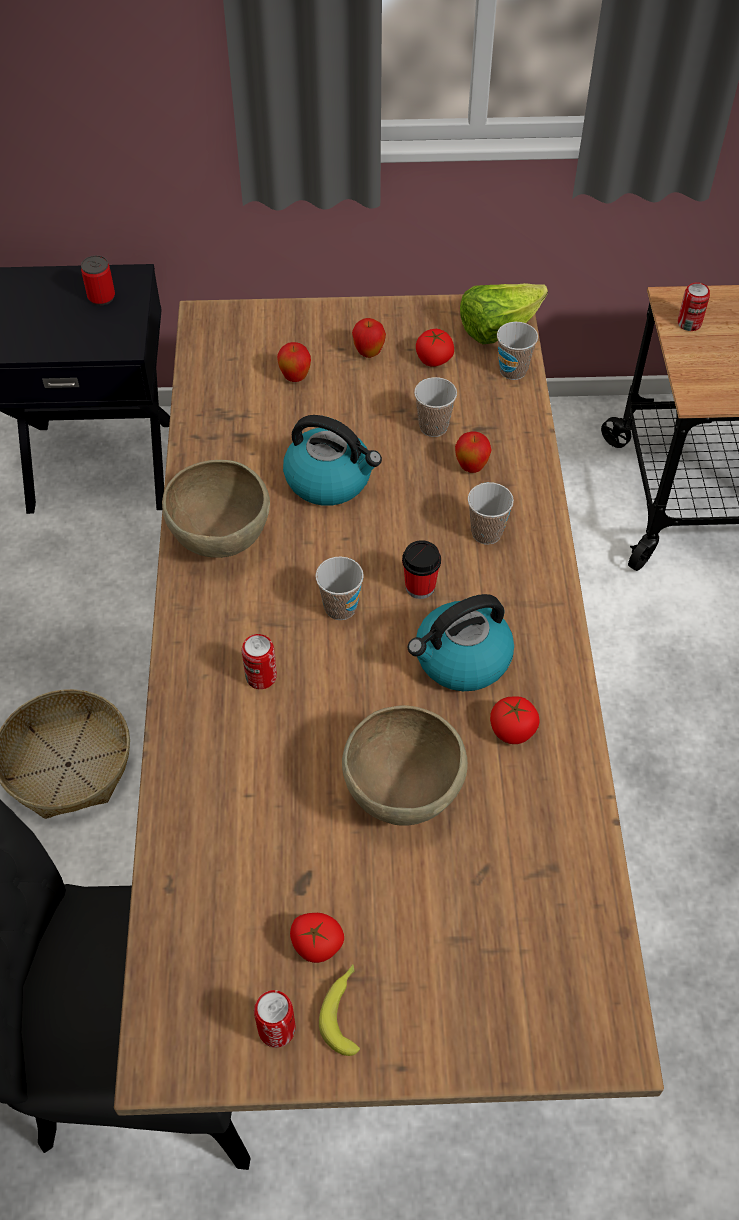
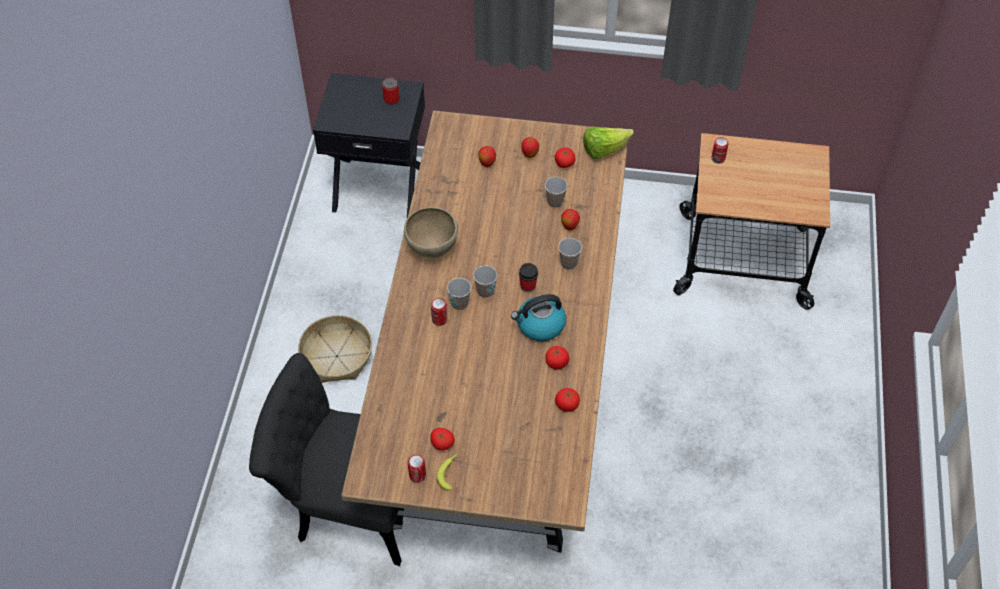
camera: 10 degrees right, 0 degrees up
kettle [283,415,382,506] -> none
brown bowl [342,705,468,826] -> none
cup [497,322,538,380] -> cup moved to [447,278,471,310]
none -> tomato [555,388,580,412]

